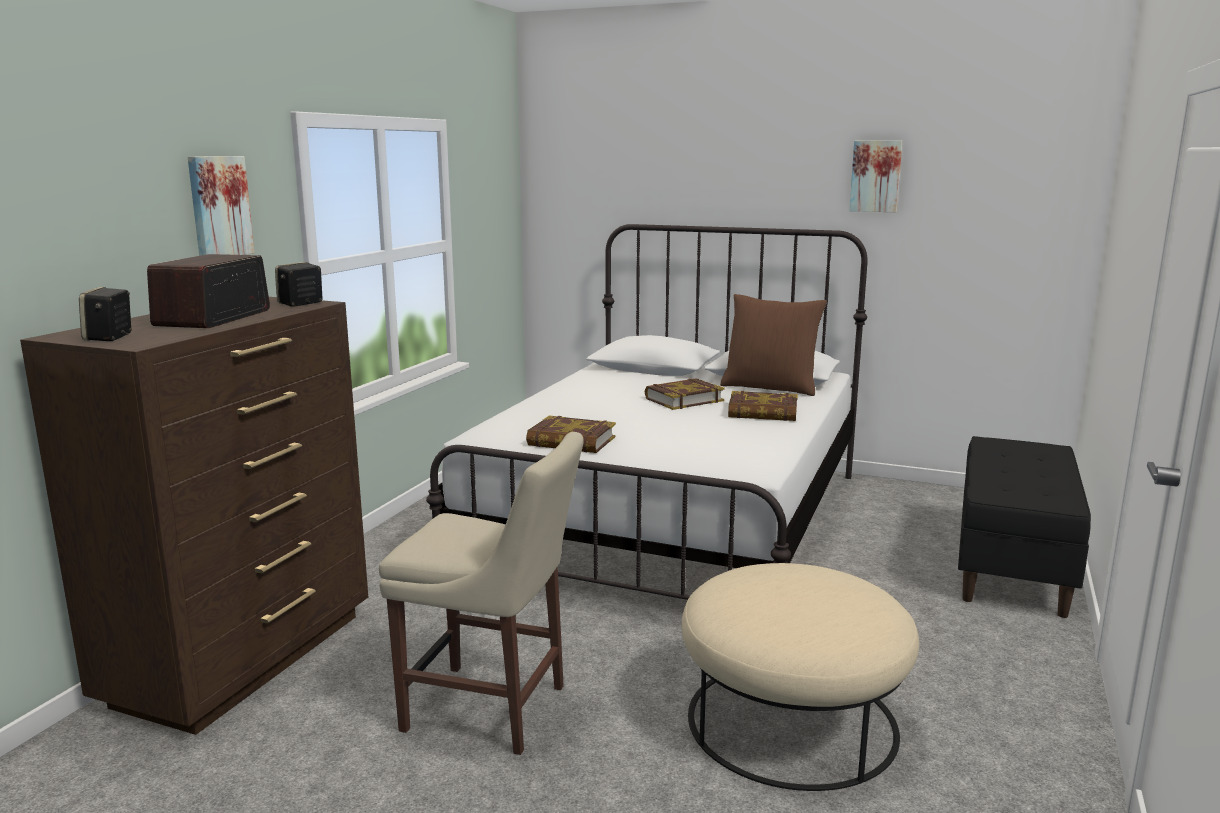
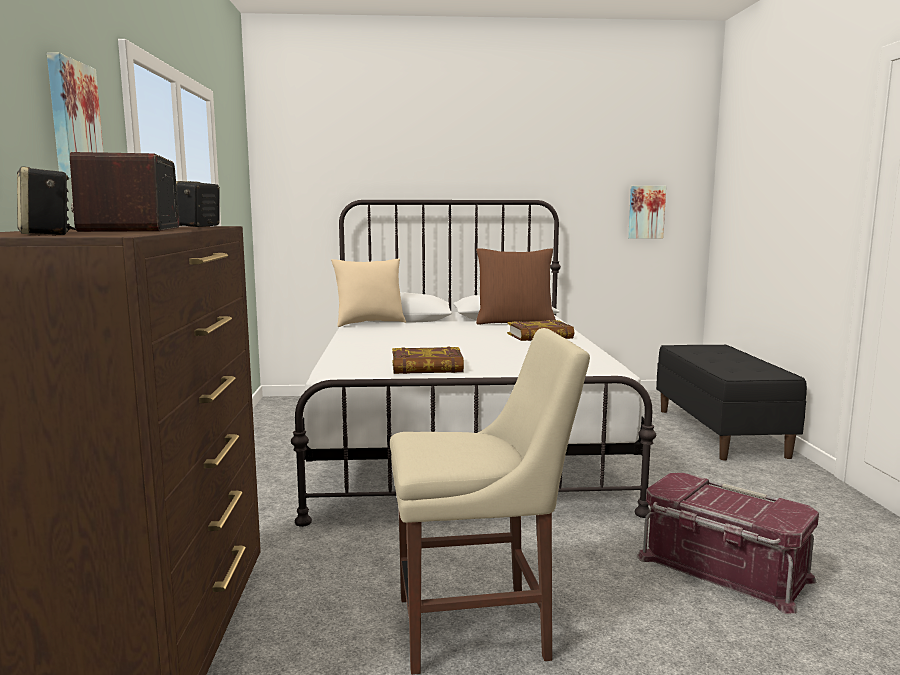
camera: 25 degrees left, 5 degrees down
book [645,378,725,410] -> none
beige ottoman [682,563,919,791] -> red storage box [637,473,819,614]
picture [849,140,903,212] -> picture moved to [628,186,666,239]
none -> beige pillow [331,259,406,327]

